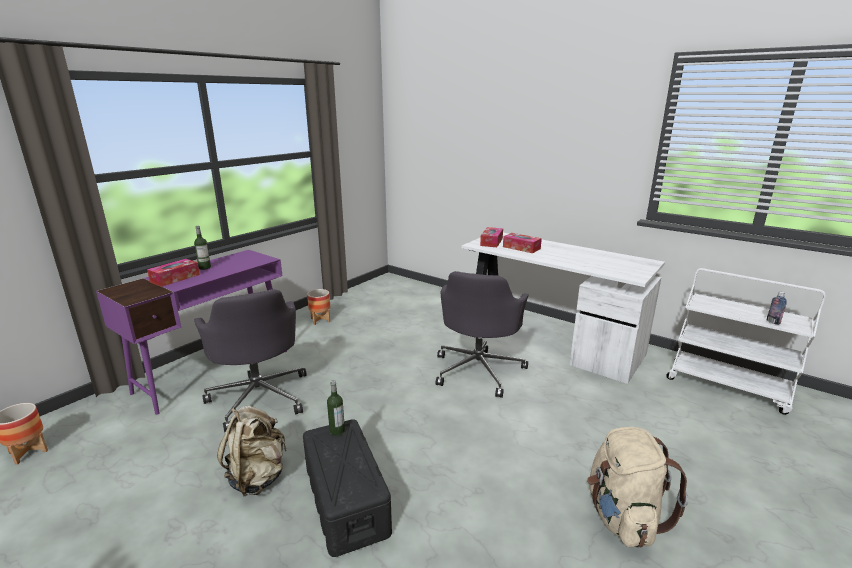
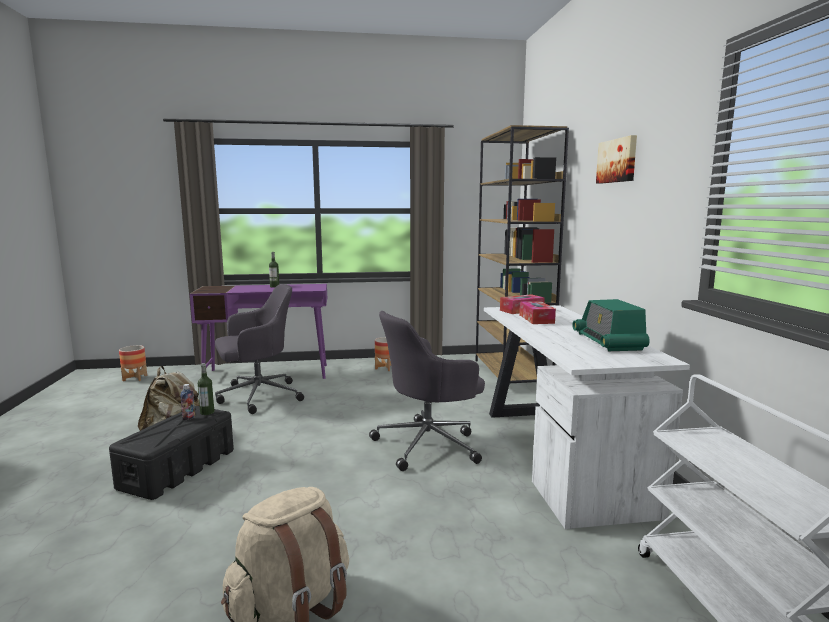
camera: 45 degrees right, 10 degrees down
tissue box [147,259,200,287] -> none
grey office chair [194,289,307,432] -> grey office chair turned 135 degrees counterclockwise [215,284,304,414]
bottle [767,292,787,325] -> bottle moved to [181,384,195,420]
none -> brown bookcase [476,125,569,383]
none -> radio [572,299,650,351]
none -> picture [596,135,637,184]

